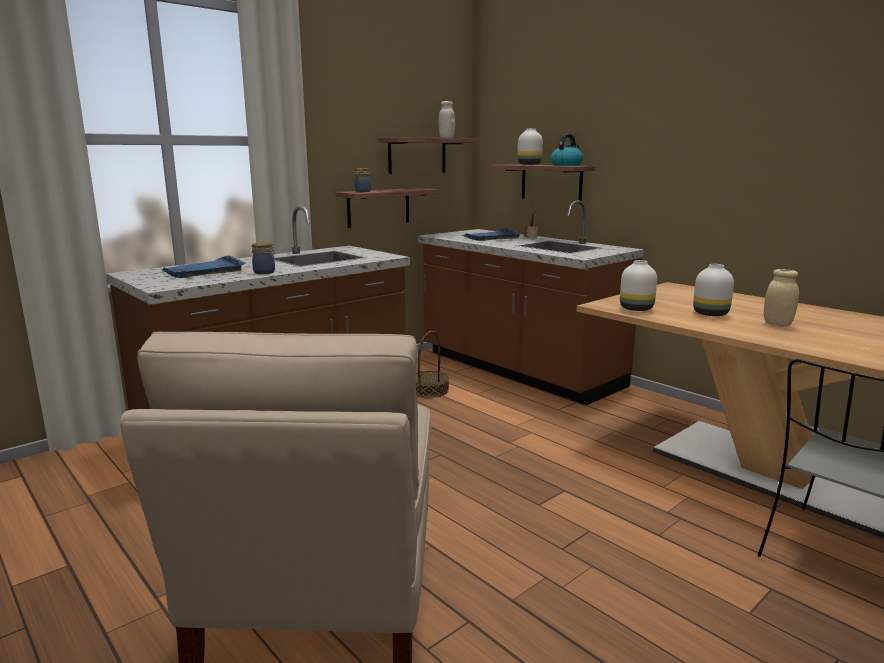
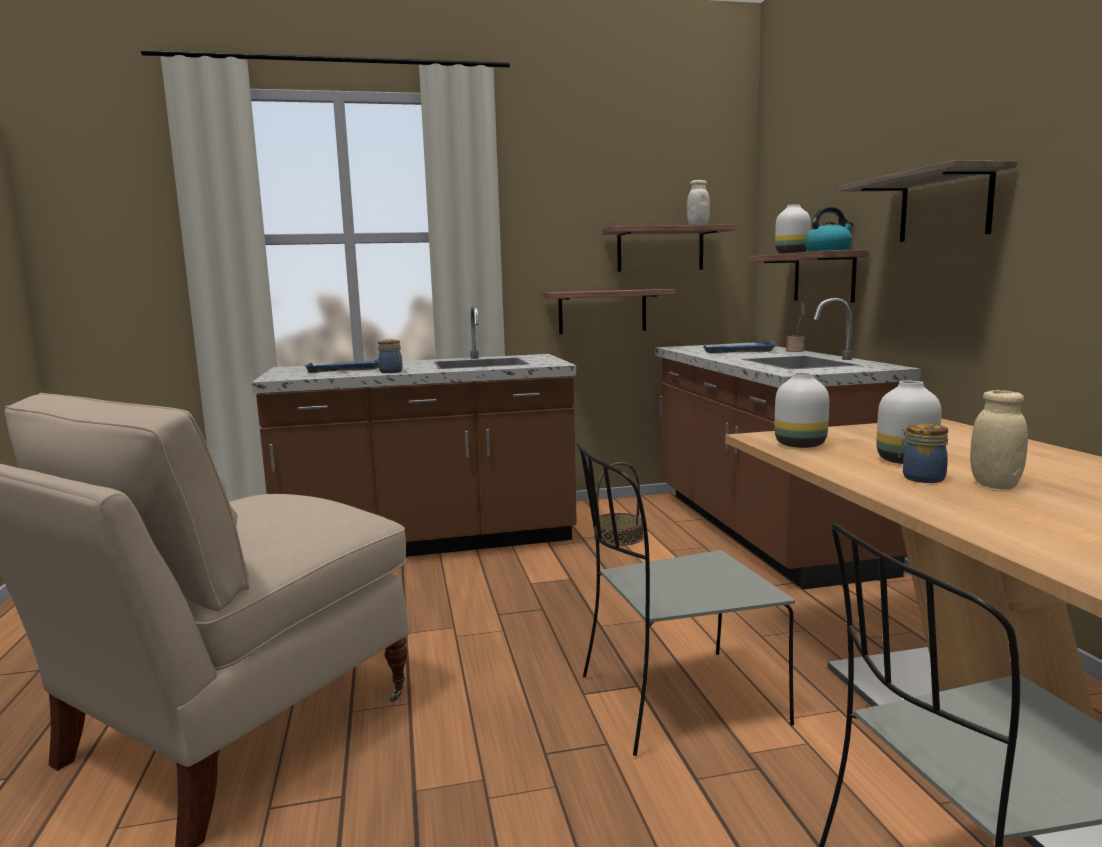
camera: 30 degrees right, 5 degrees down
jar [352,168,371,192] -> jar moved to [898,424,948,483]
none -> grey chair [576,443,795,756]
none -> shelf [838,160,1017,242]

